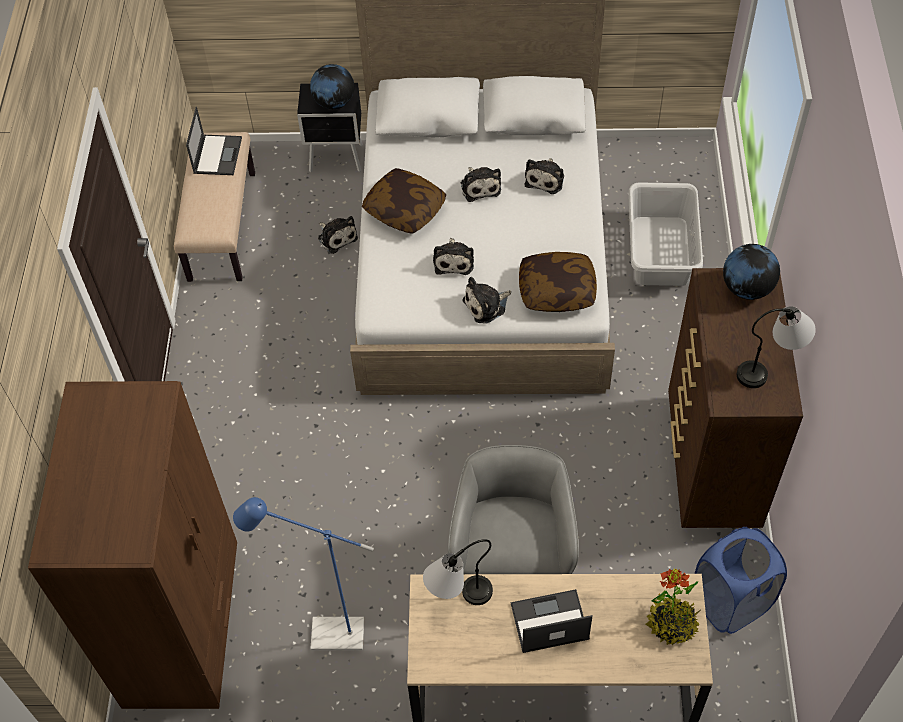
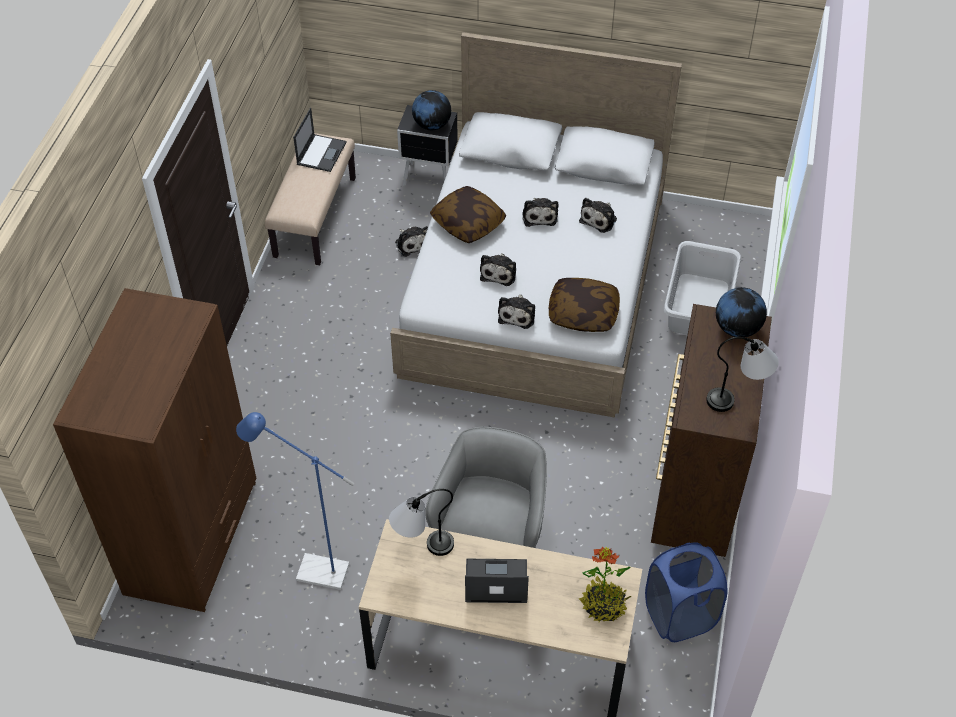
camera: 10 degrees right, 5 degrees down
plush toy [462,277,511,324] -> plush toy turned 60 degrees counterclockwise [498,294,535,329]

